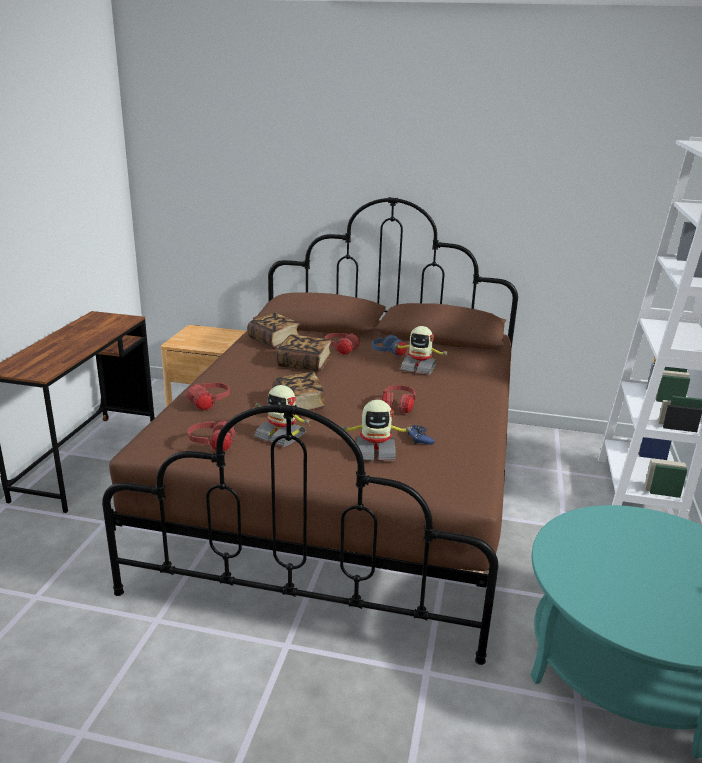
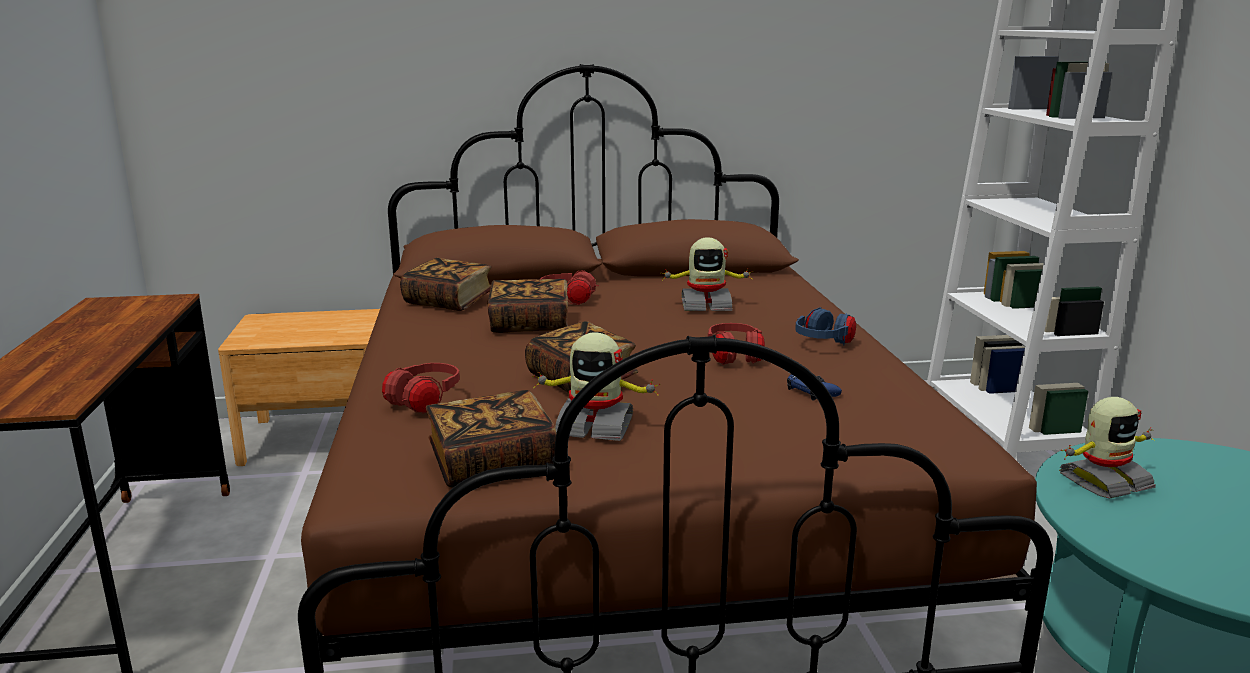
camera: 20 degrees left, 5 degrees down
red headphones [188,421,237,452] -> book [426,390,556,487]
toy robot [341,400,414,461] -> toy robot moved to [1059,397,1156,499]
blue headphones [372,335,407,357] -> blue headphones moved to [795,307,856,345]

